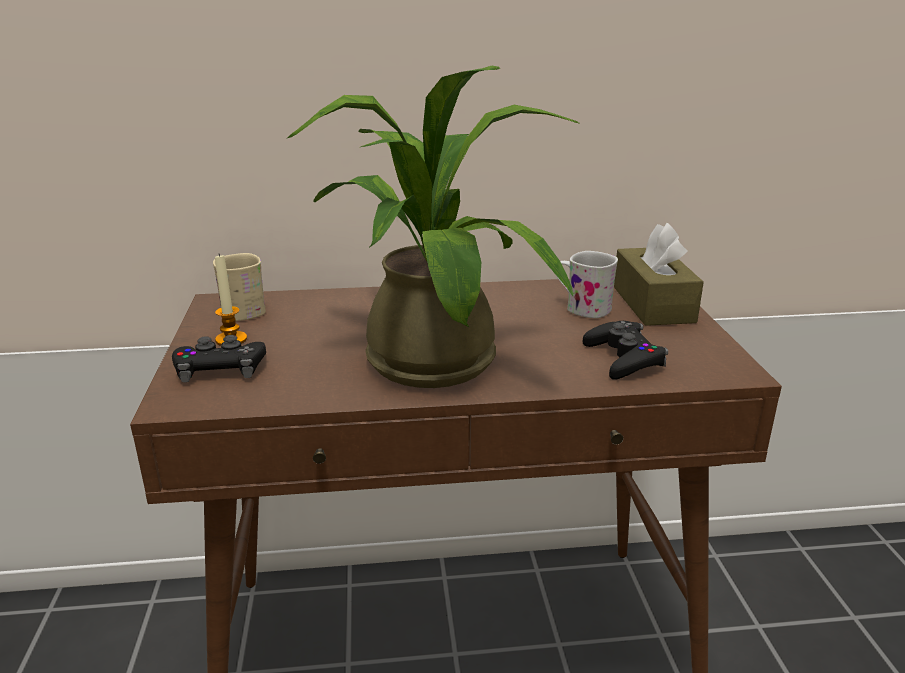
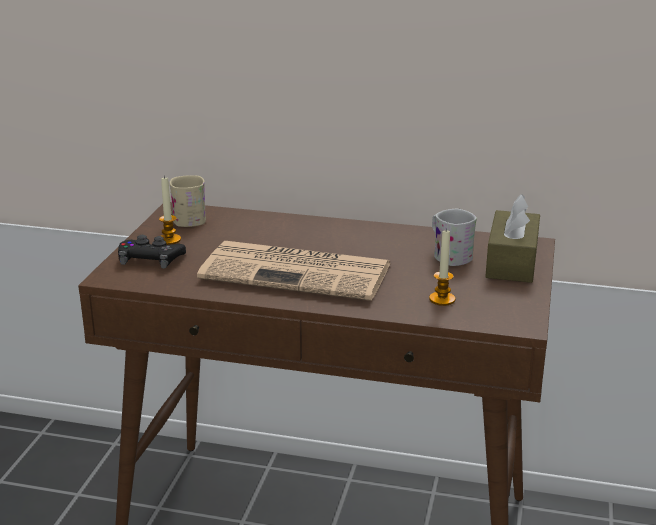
camera: 20 degrees right, 0 degrees up
potted plant [288,66,581,388] -> newspaper [197,241,391,301]
black game controller [583,321,668,380] -> candle [429,229,456,306]

